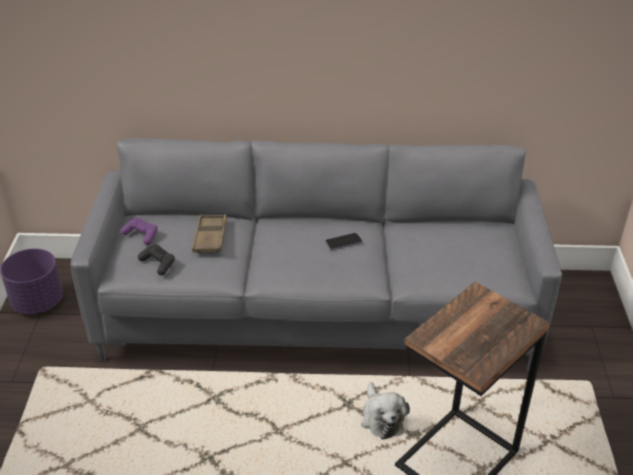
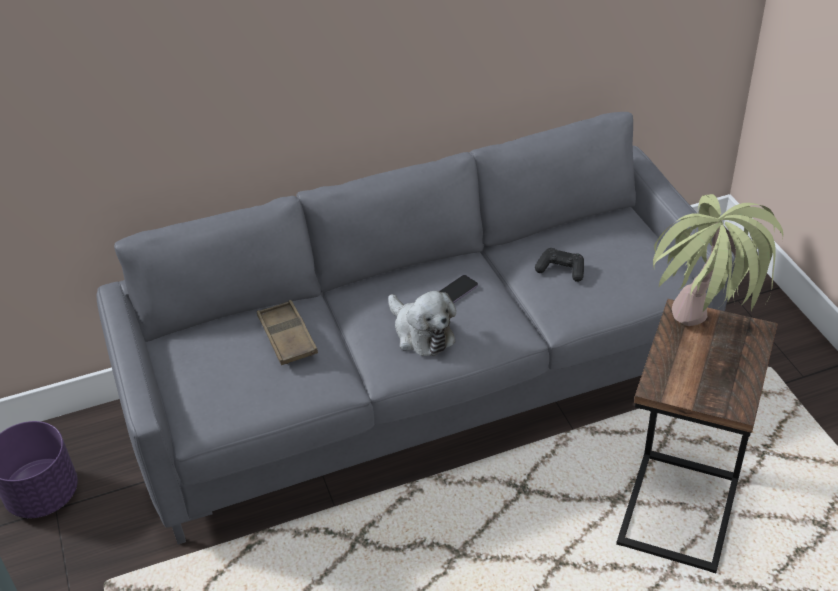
camera: 20 degrees left, 5 degrees up
purple game controller [121,218,158,245] -> none
black game controller [138,244,175,275] -> black game controller moved to [535,248,584,282]
plush toy [361,382,410,440] -> plush toy moved to [388,291,456,356]
none -> potted plant [653,194,783,326]

